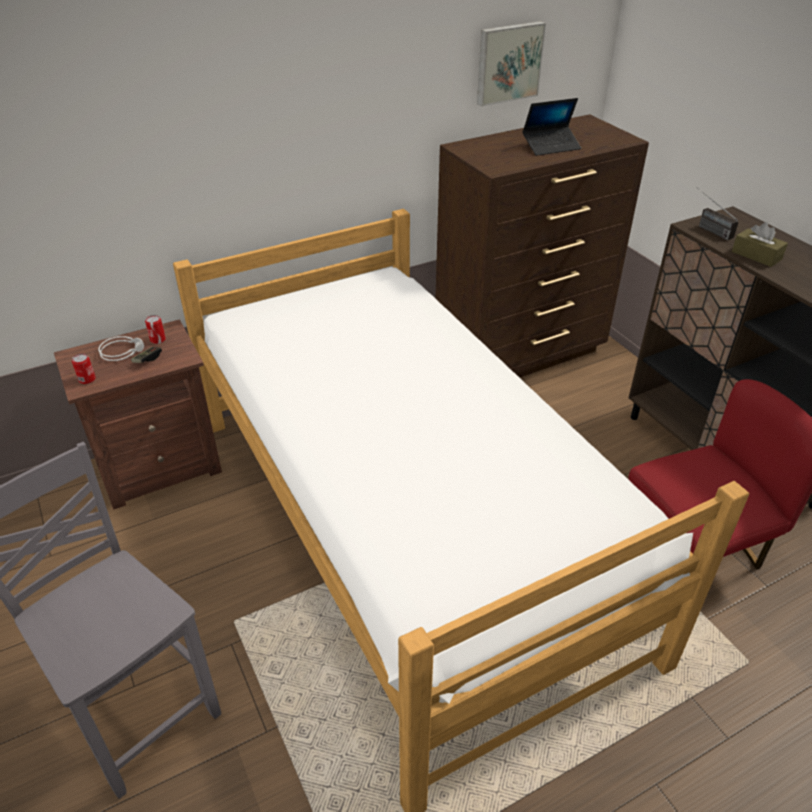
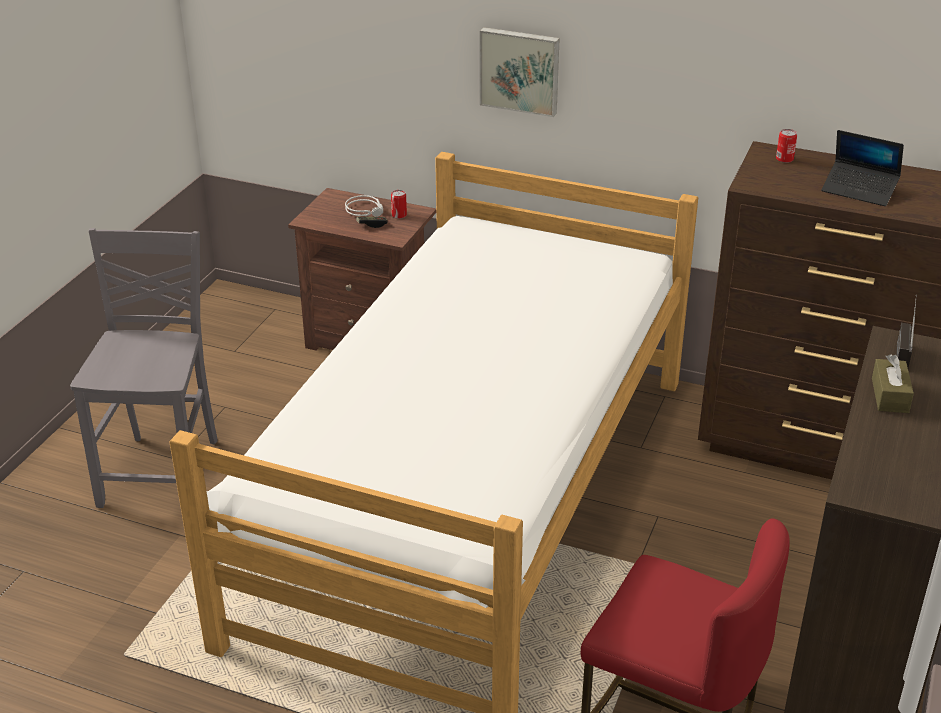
camera: 50 degrees right, 5 degrees down
can [72,353,96,384] -> can moved to [776,129,797,163]
picture [477,21,546,106] -> picture moved to [480,27,560,117]

